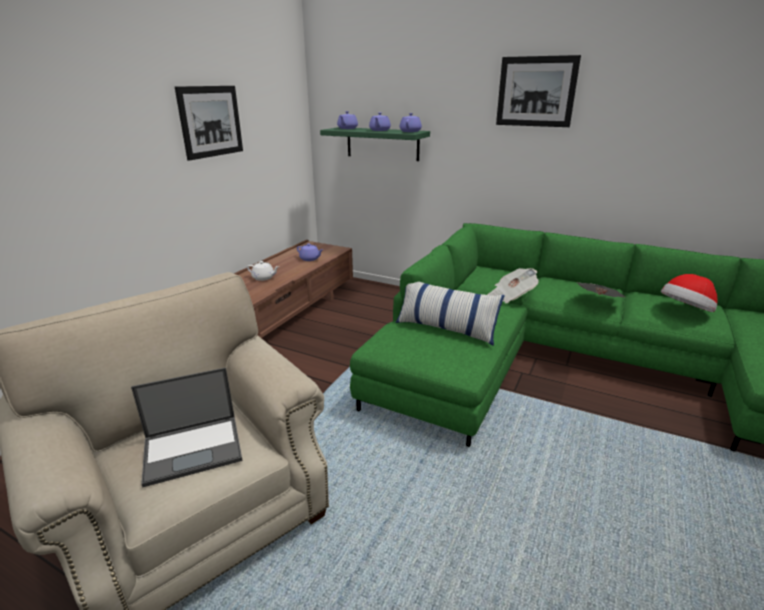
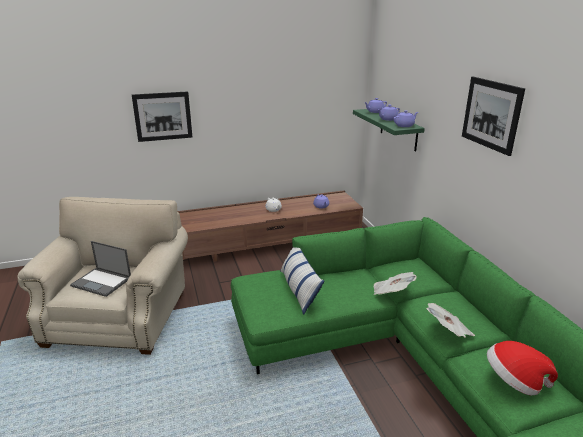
camera: 45 degrees right, 0 degrees up
picture [175,86,243,161] -> picture moved to [132,91,192,142]

